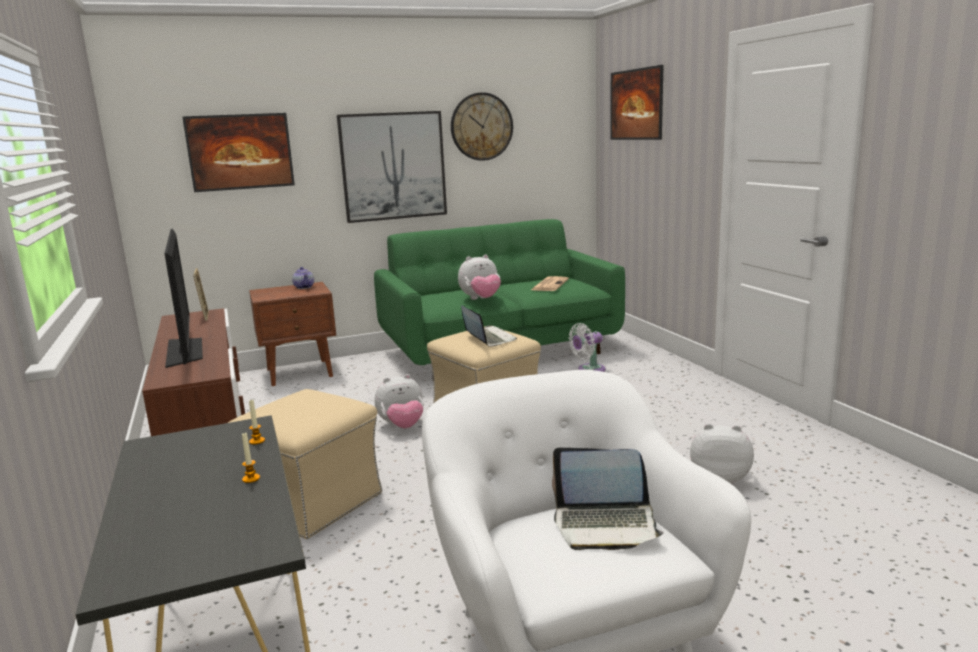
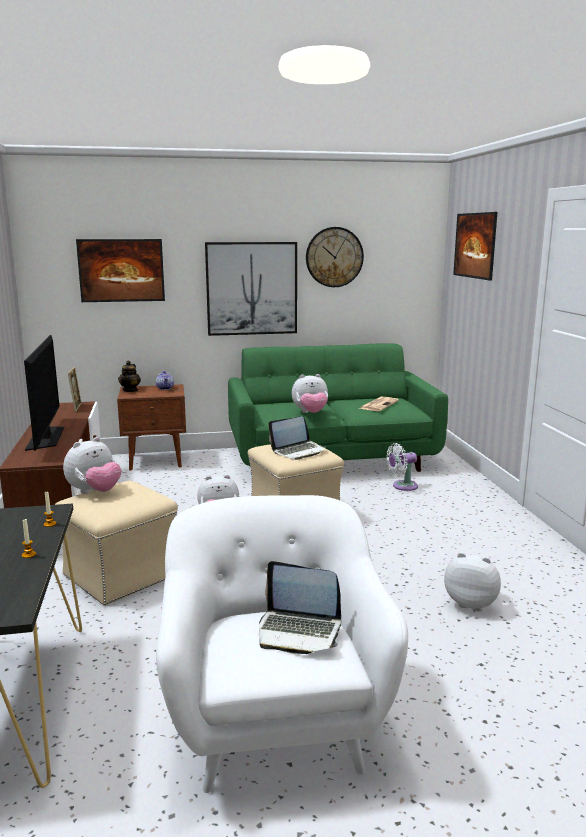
camera: 10 degrees right, 0 degrees up
laptop [461,305,517,347] -> laptop turned 75 degrees clockwise [268,416,326,460]
none -> plush toy [63,437,121,494]
none -> teapot [118,361,141,392]

